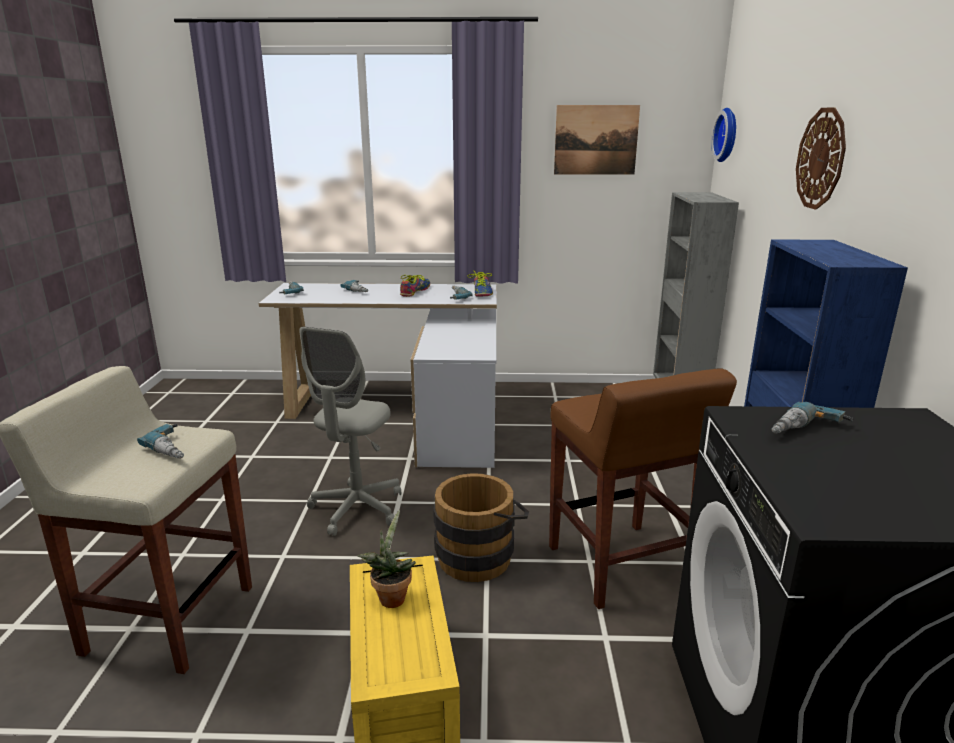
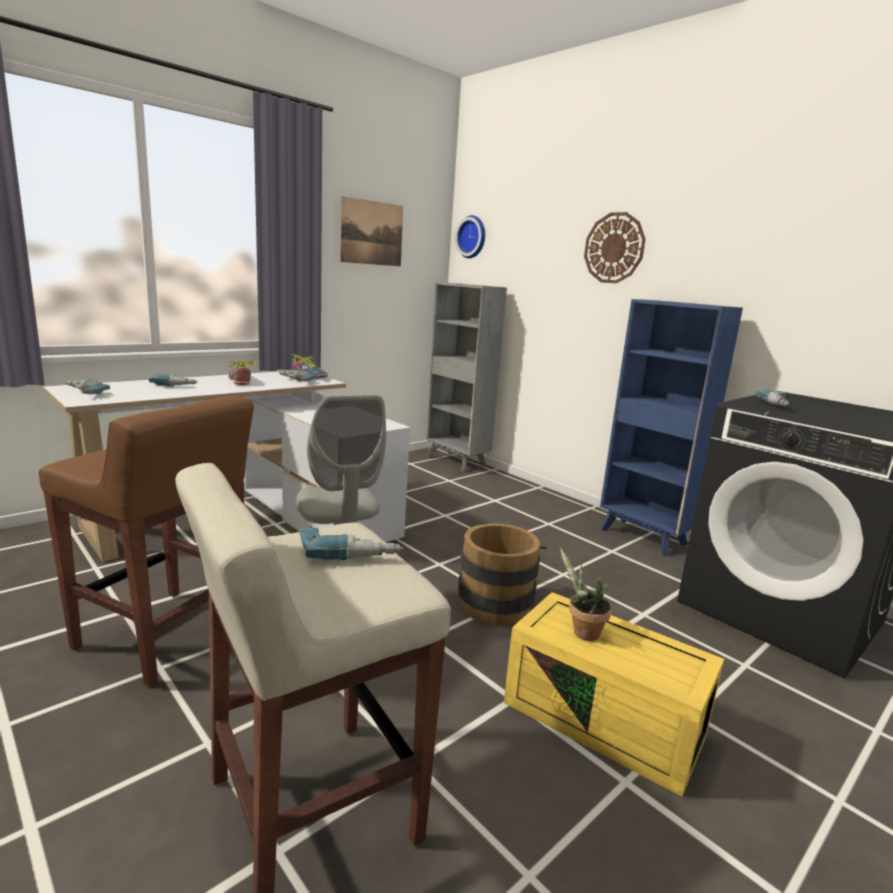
camera: 45 degrees left, 5 degrees down
brown stool [549,369,737,609] -> brown stool moved to [39,395,254,688]

